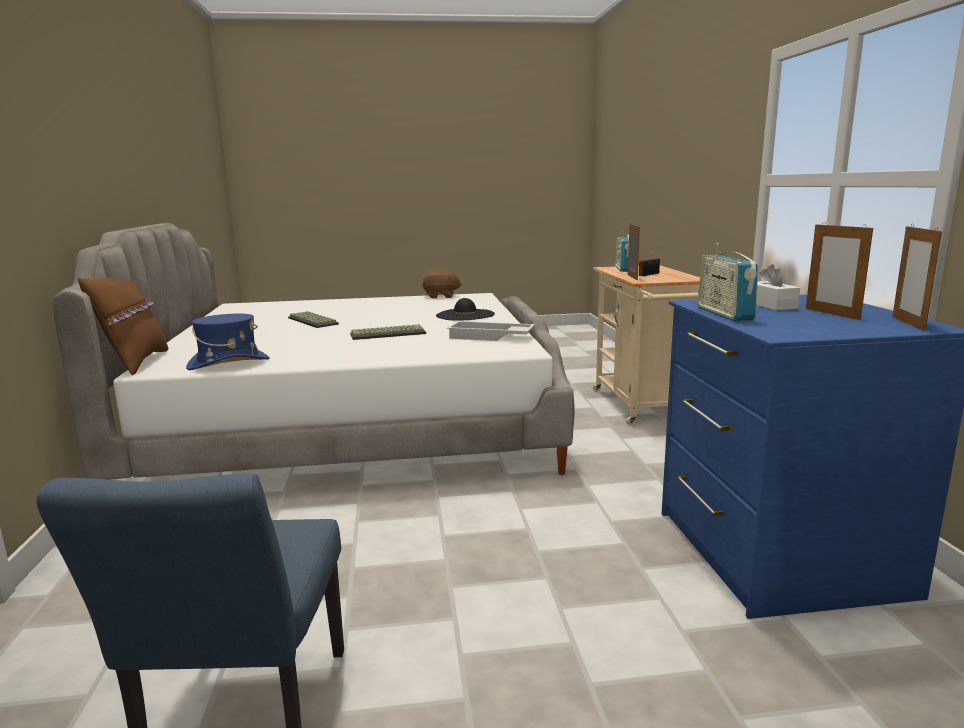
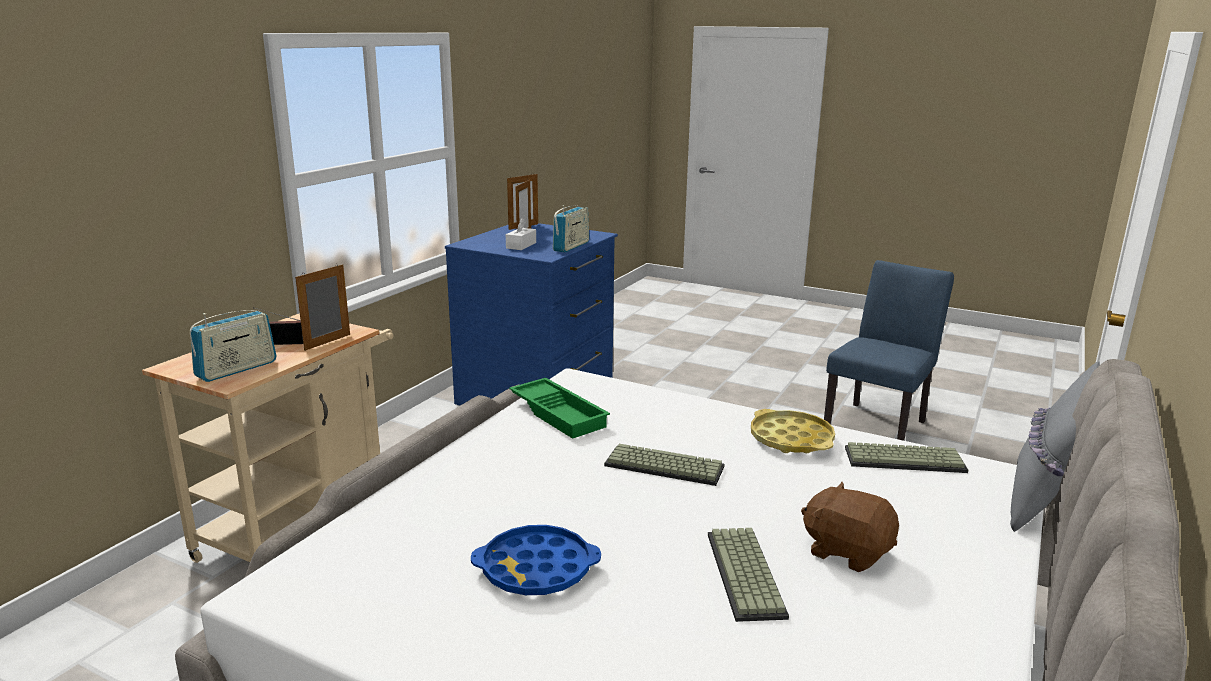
camera: 145 degrees left, 5 degrees up
brown pillow [78,277,169,376] -> grey pillow [1010,361,1100,532]
blue hat [186,314,270,370] -> keyboard [845,442,968,473]
brown plush toy [422,270,462,298] -> brown plush toy moved to [801,482,899,572]
black hat [436,298,495,320] -> none
white tray [447,321,535,341] -> green tray [509,378,610,439]
none -> blue tray [471,525,601,595]
none -> yellow tray [751,409,835,453]

